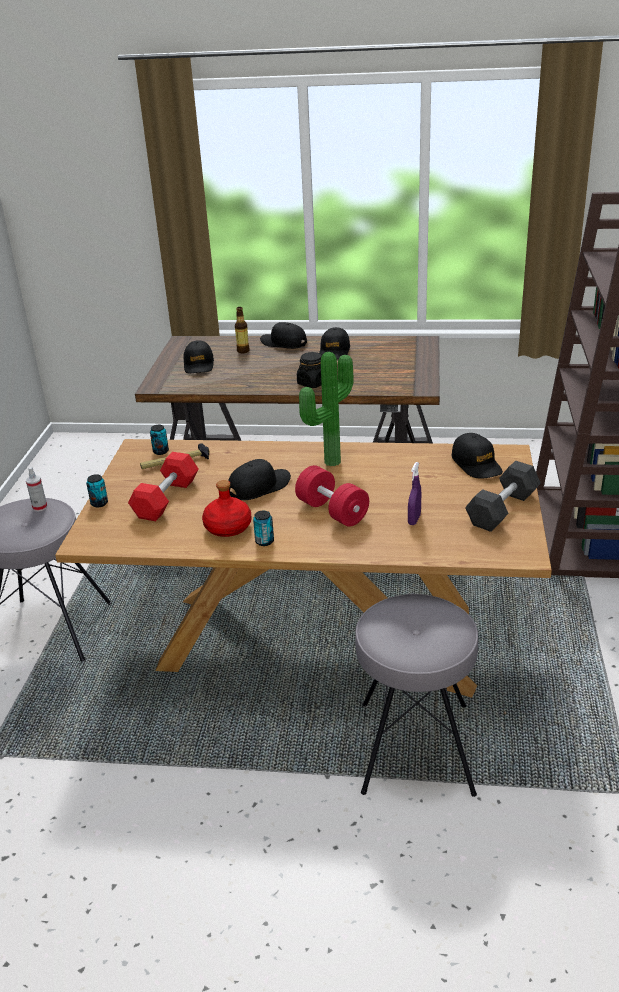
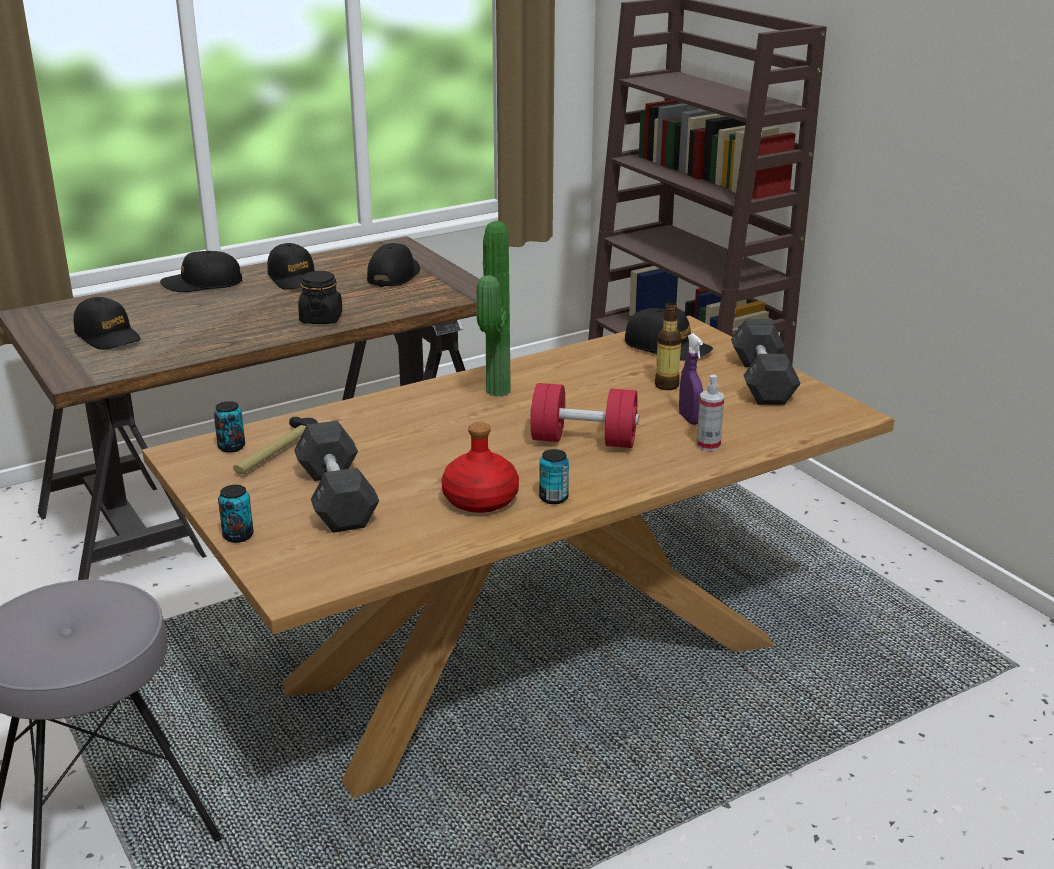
camera: 40 degrees left, 5 degrees down
spray bottle [26,467,47,512] -> spray bottle moved to [697,375,724,451]
red dumbbell [128,452,199,521] -> grey dumbbell [294,421,379,533]
black cap [229,459,291,500] -> black cap moved to [367,243,420,287]
bottle [235,307,250,353] -> bottle moved to [655,303,682,390]
grey stool [355,594,478,797] -> none

